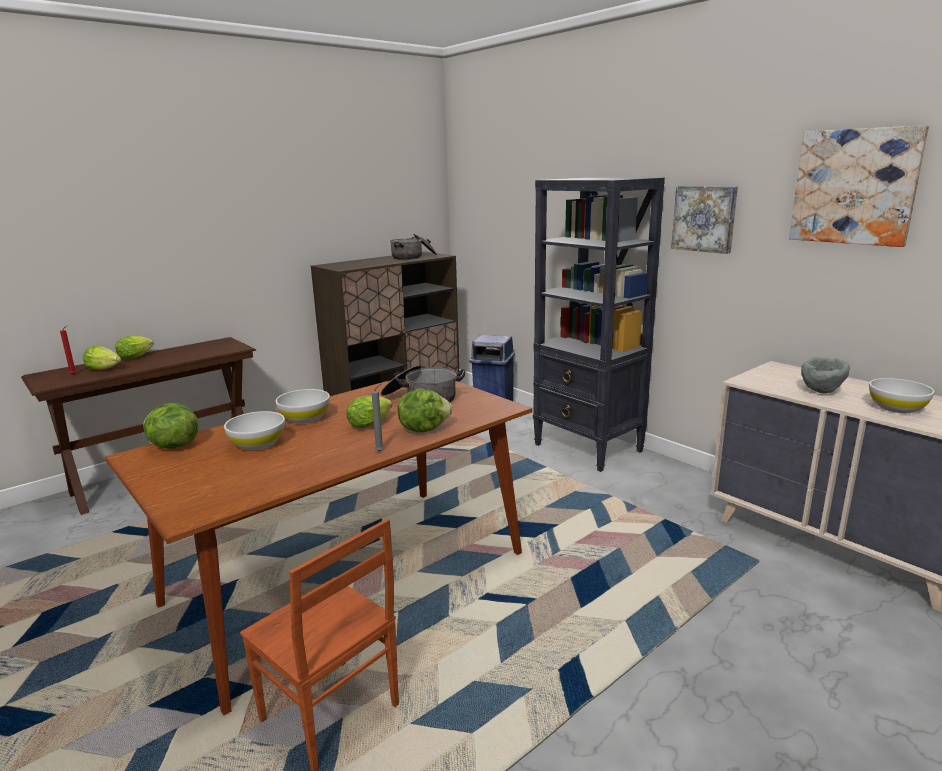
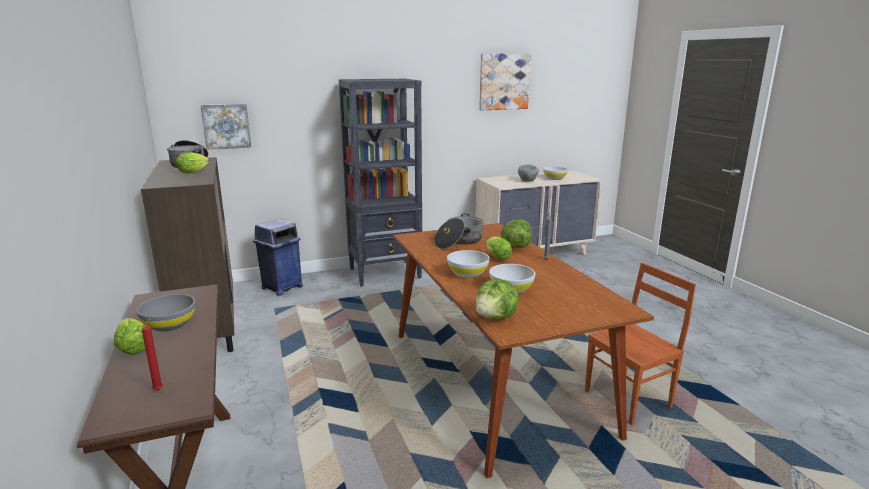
camera: 70 degrees left, 0 degrees up
lettuce [83,346,121,370] -> lettuce moved to [176,152,209,174]
picture [671,186,738,254] -> picture moved to [200,104,251,150]
none -> grey bowl [136,294,195,331]

